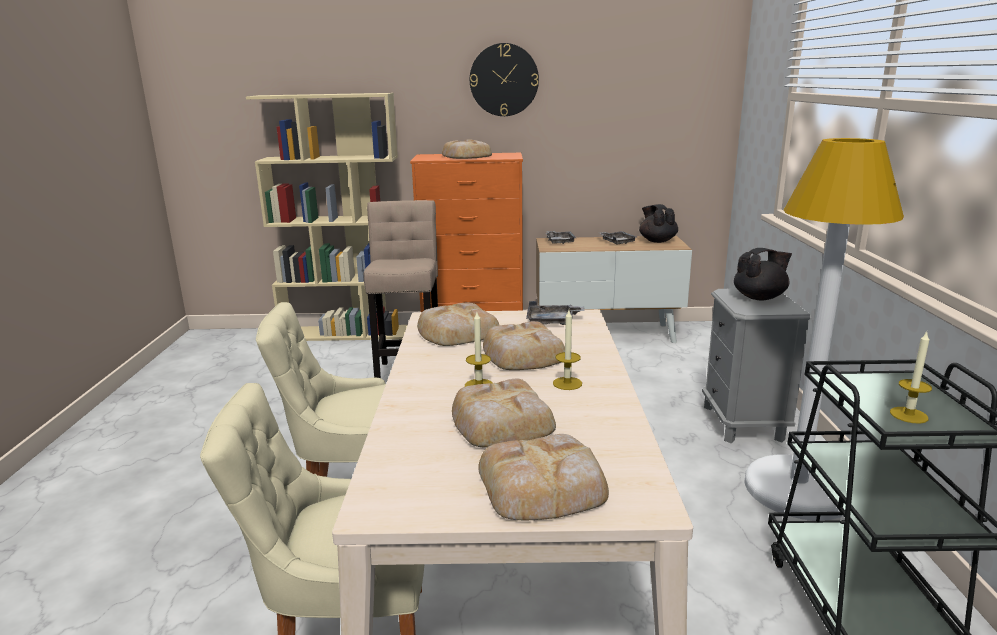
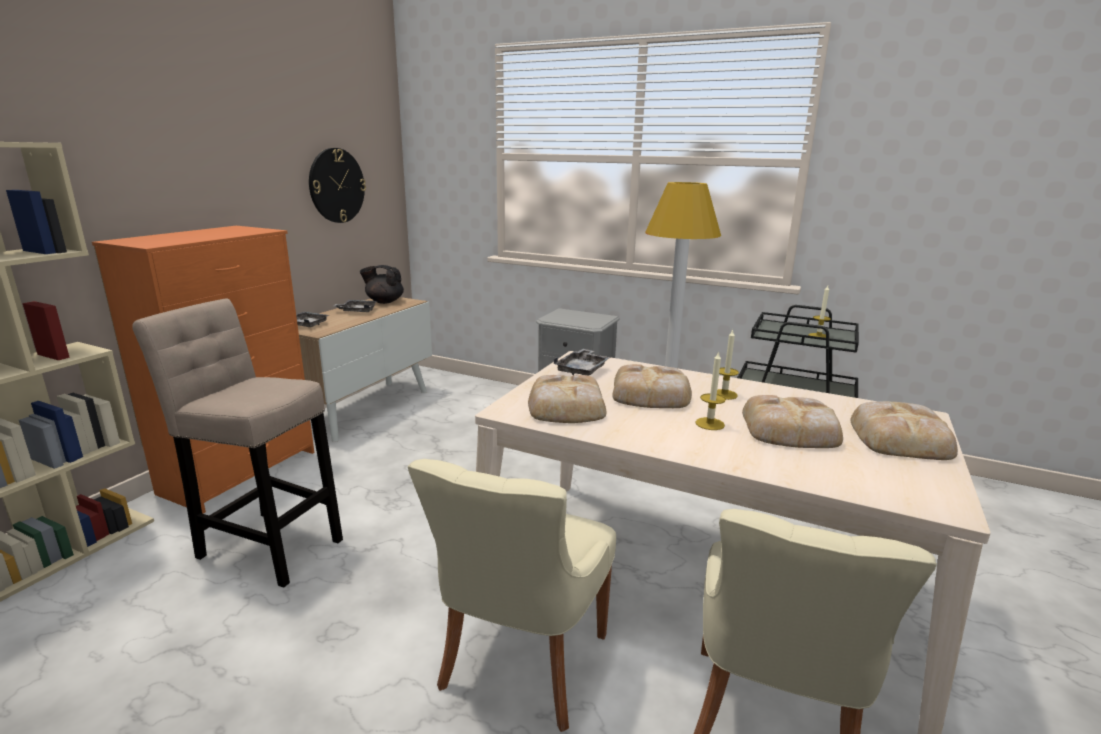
camera: 65 degrees left, 0 degrees up
bread [442,140,492,159] -> none
wall clock [470,43,539,116] -> wall clock moved to [309,148,366,223]
black teapot [734,248,792,300] -> none

